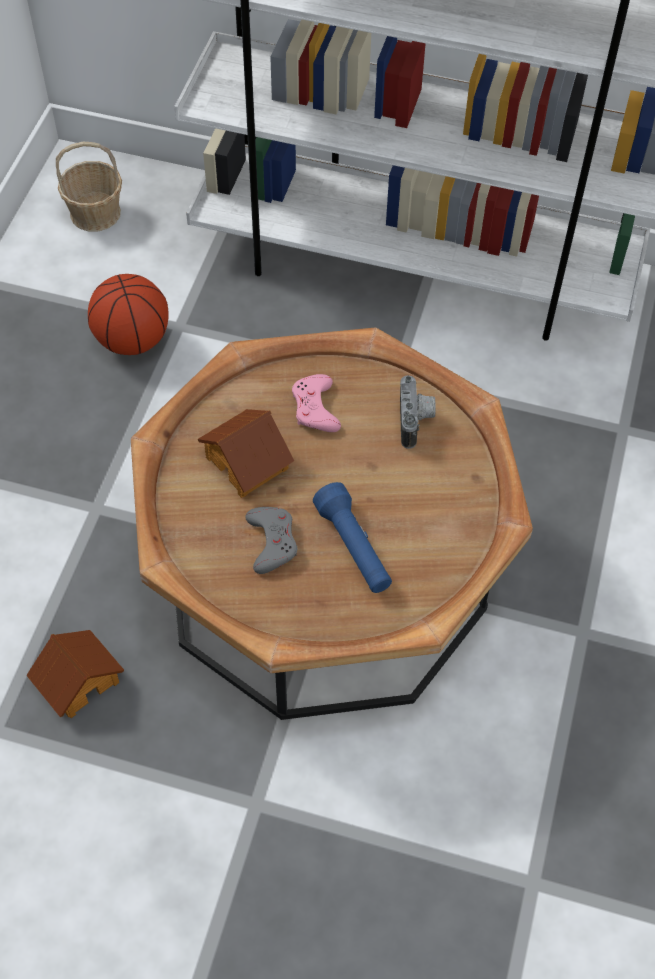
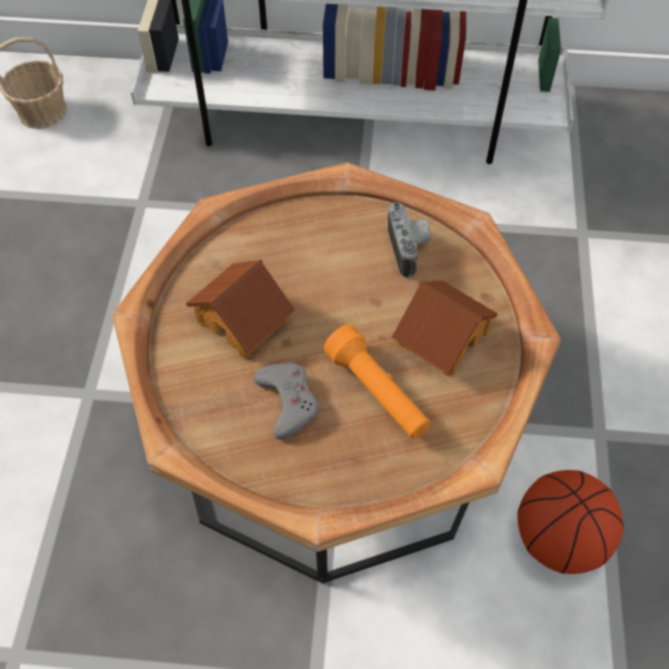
camera: 10 degrees left, 0 degrees up
toy house [26,630,124,718] -> toy house moved to [392,280,498,377]
basketball [88,274,168,355] -> basketball moved to [518,470,624,574]
pink game controller [292,374,341,432] -> none
blue flashlight [313,482,392,593] -> orange flashlight [324,324,430,439]

